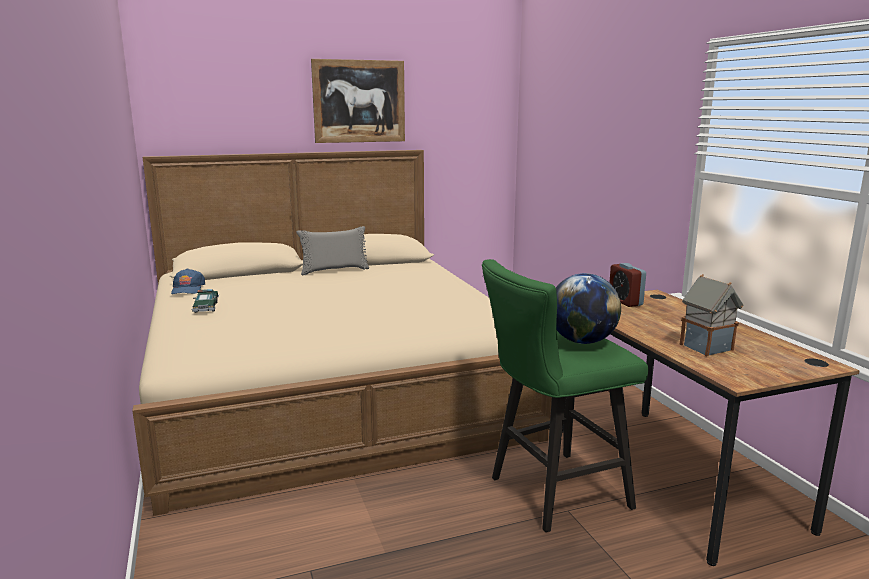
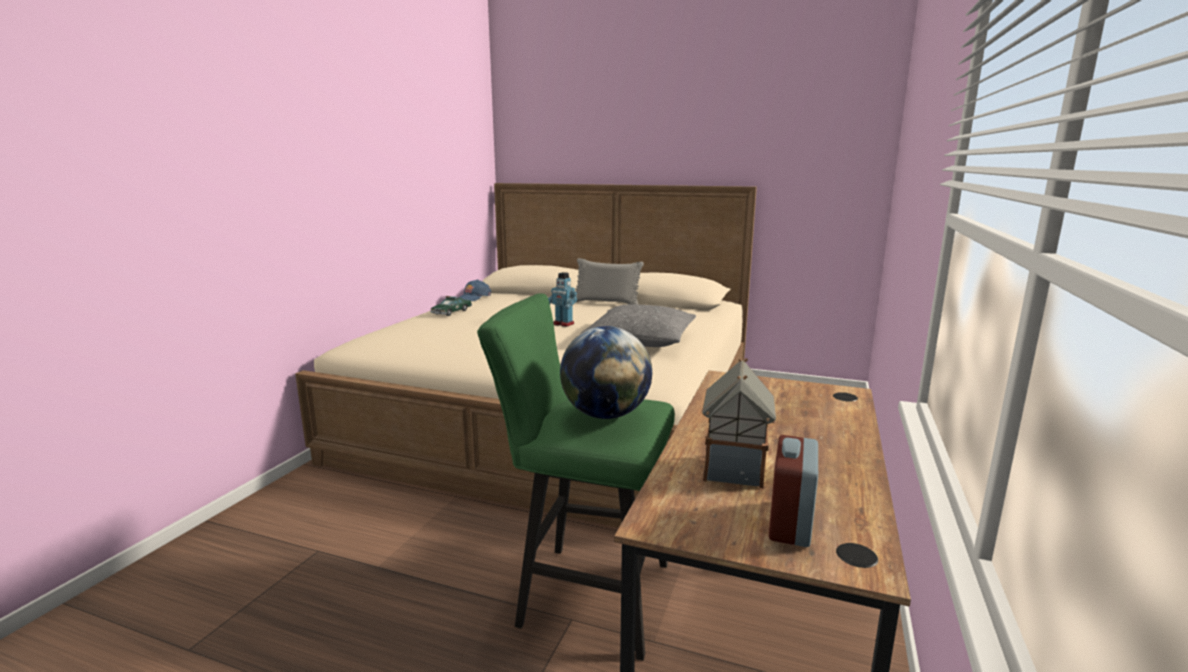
camera: 40 degrees right, 0 degrees up
picture [311,59,405,143] -> none
alarm clock [609,263,646,307] -> alarm clock moved to [769,435,818,547]
none -> toy robot [548,272,577,327]
none -> grey pillow [580,304,696,347]

